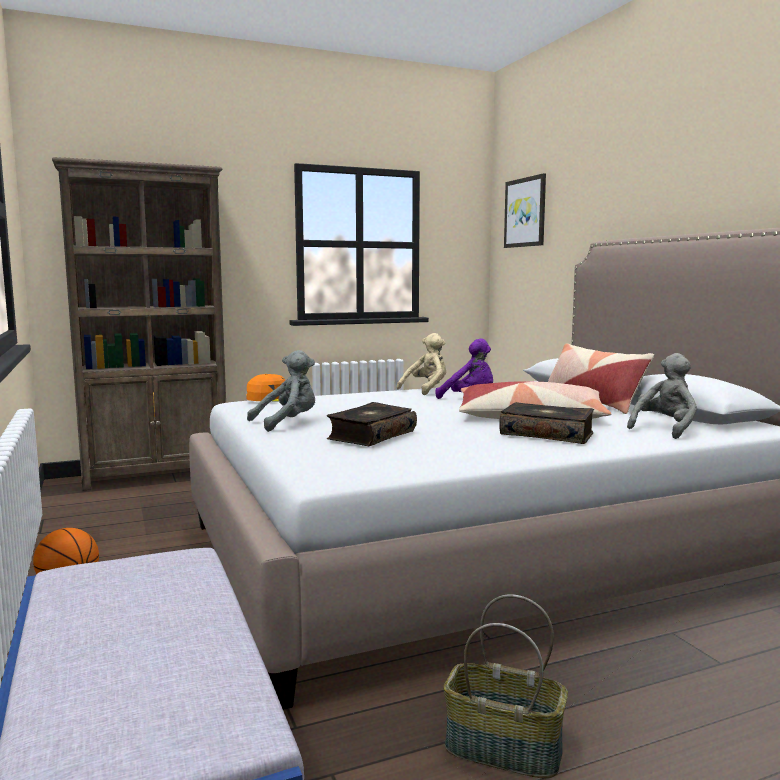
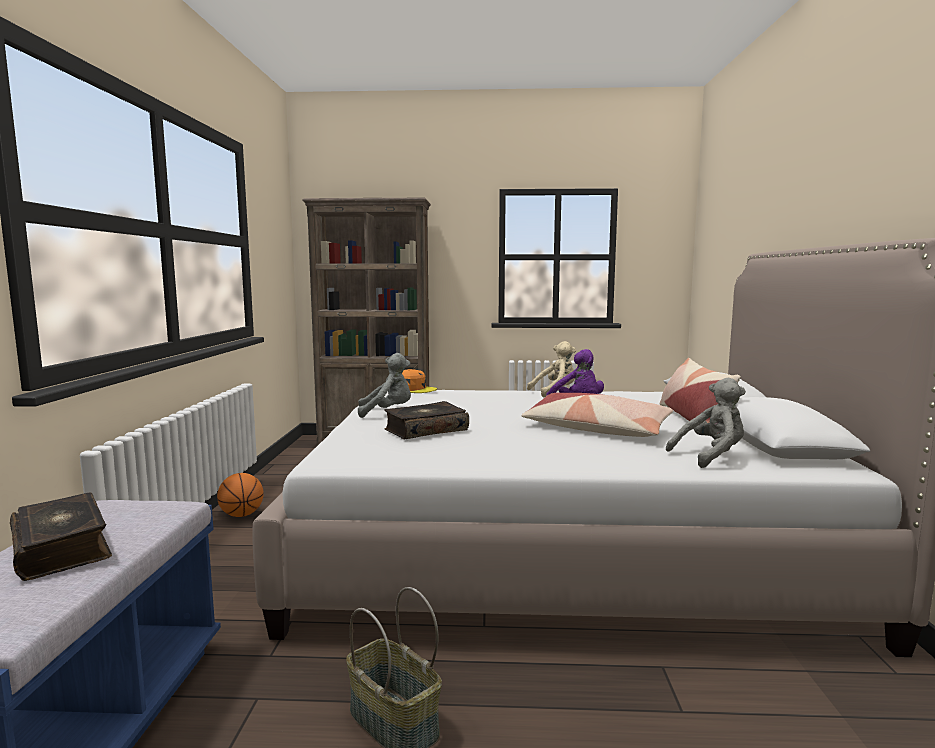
camera: 25 degrees right, 0 degrees up
book [499,402,594,444] -> book moved to [10,492,112,581]
picture [504,173,546,248] -> none

